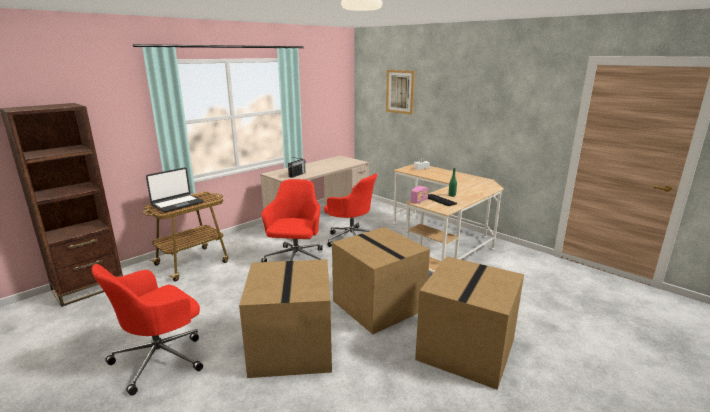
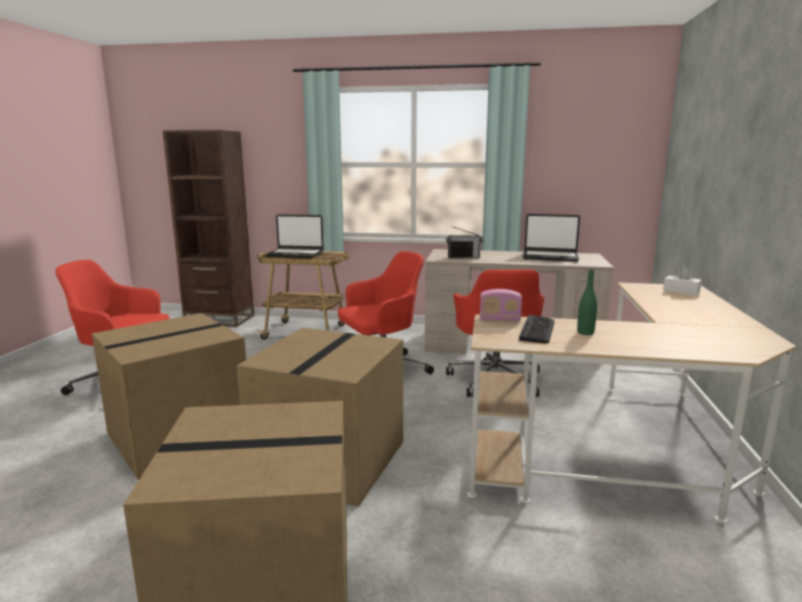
camera: 55 degrees right, 5 degrees down
picture [386,70,415,115] -> none
none -> laptop [523,214,580,262]

